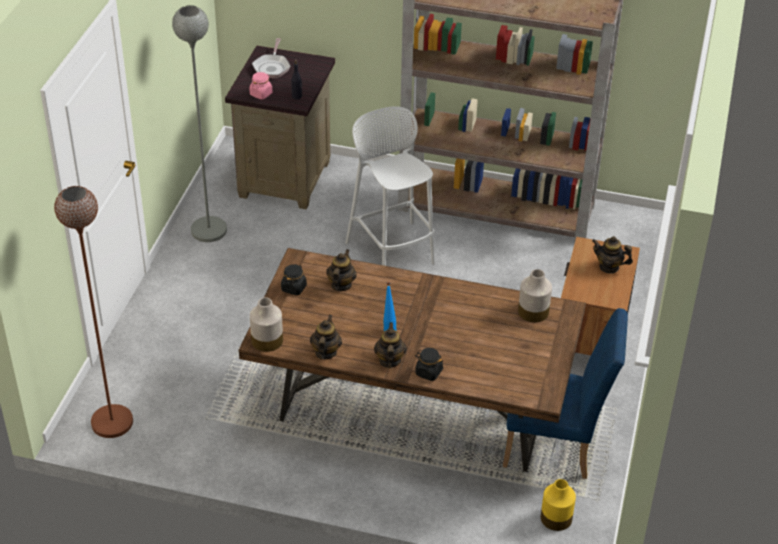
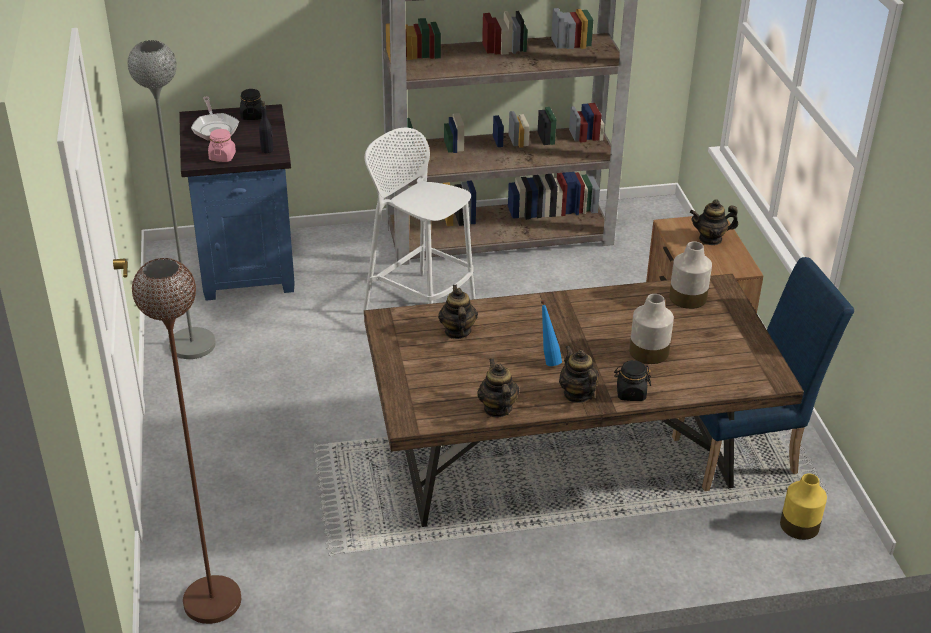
camera: 25 degrees left, 5 degrees down
beige cabinet [225,46,335,210] -> blue cabinet [179,104,295,301]
beige vase [250,297,283,352] -> beige vase moved to [629,294,674,364]
black jar [281,264,307,296] -> black jar moved to [240,89,262,120]

